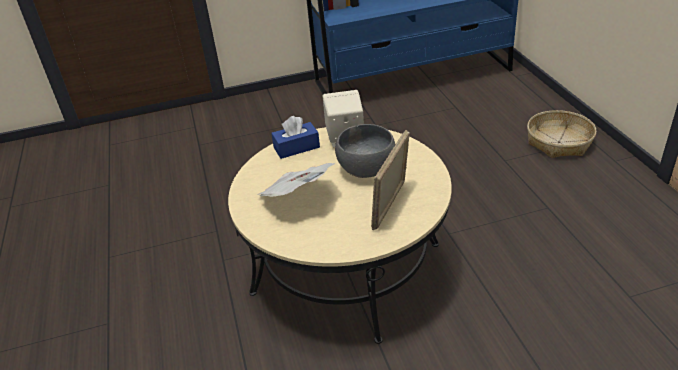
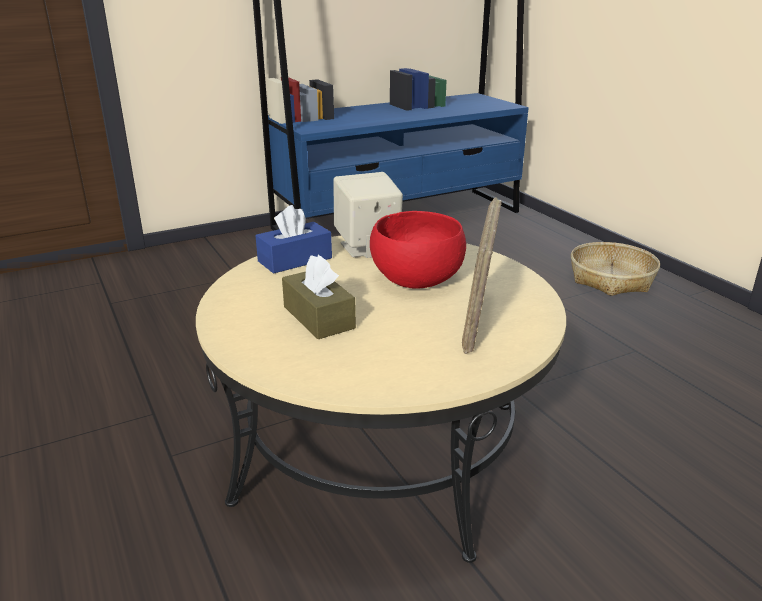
camera: 15 degrees left, 10 degrees down
newspaper [258,163,335,197] -> brown tissue box [282,255,356,339]
grey bowl [335,124,396,178] -> red bowl [370,211,466,289]

